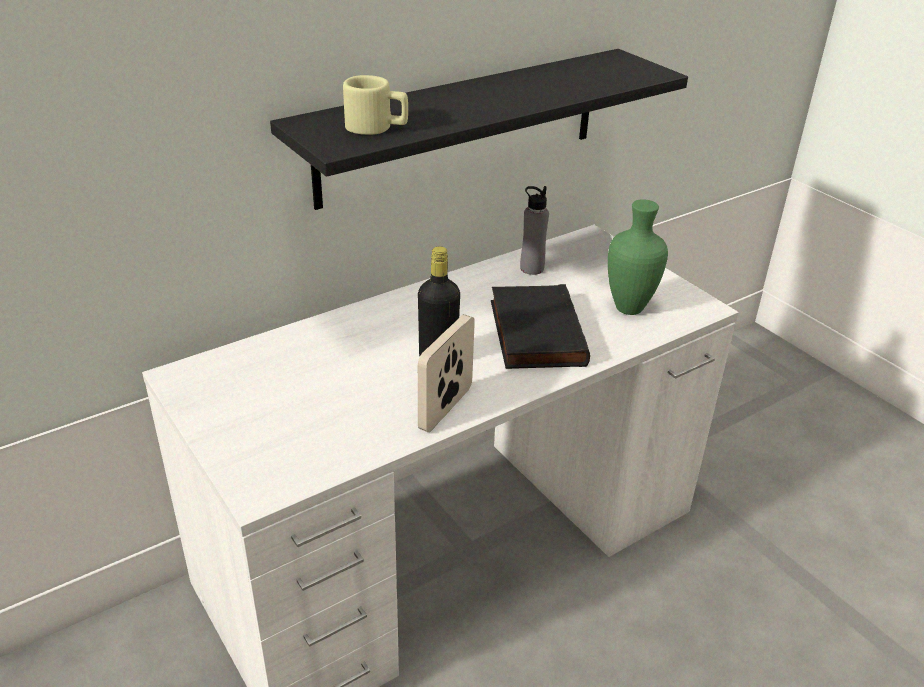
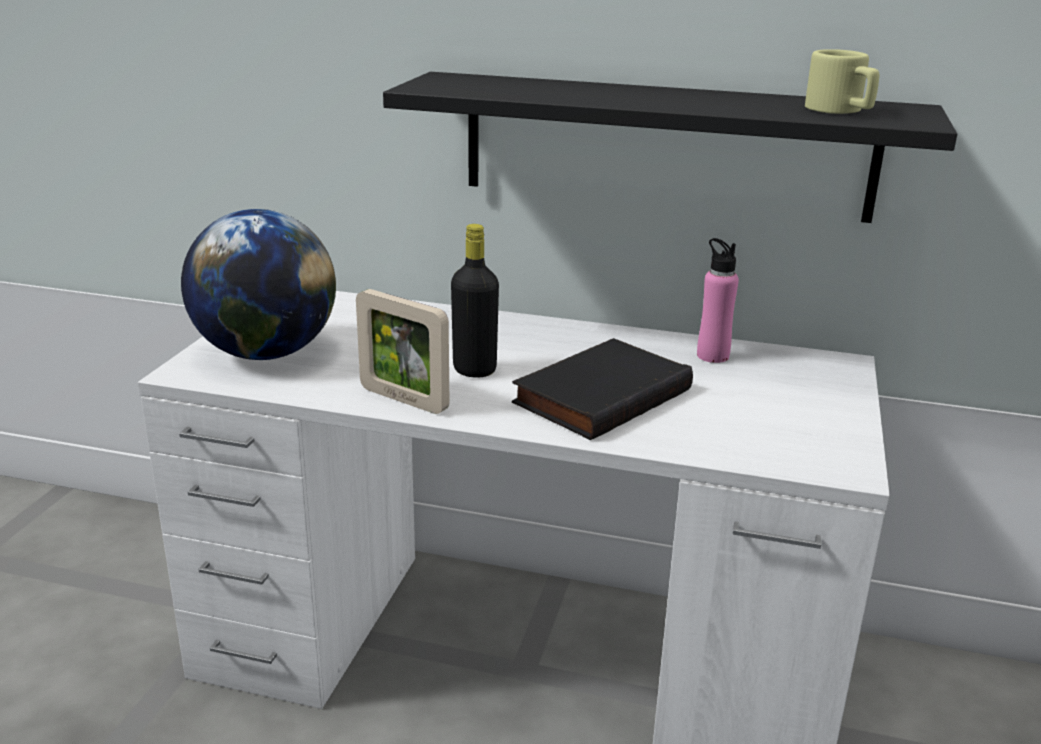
camera: 50 degrees right, 10 degrees down
beige mug [343,75,408,135] -> beige mug moved to [805,49,879,114]
picture frame [418,314,475,432] -> picture frame turned 135 degrees counterclockwise [356,289,449,414]
grey bottle [520,186,549,275] -> pink bottle [697,238,739,363]
green vase [608,199,668,315] -> none
none -> globe [181,209,336,360]

